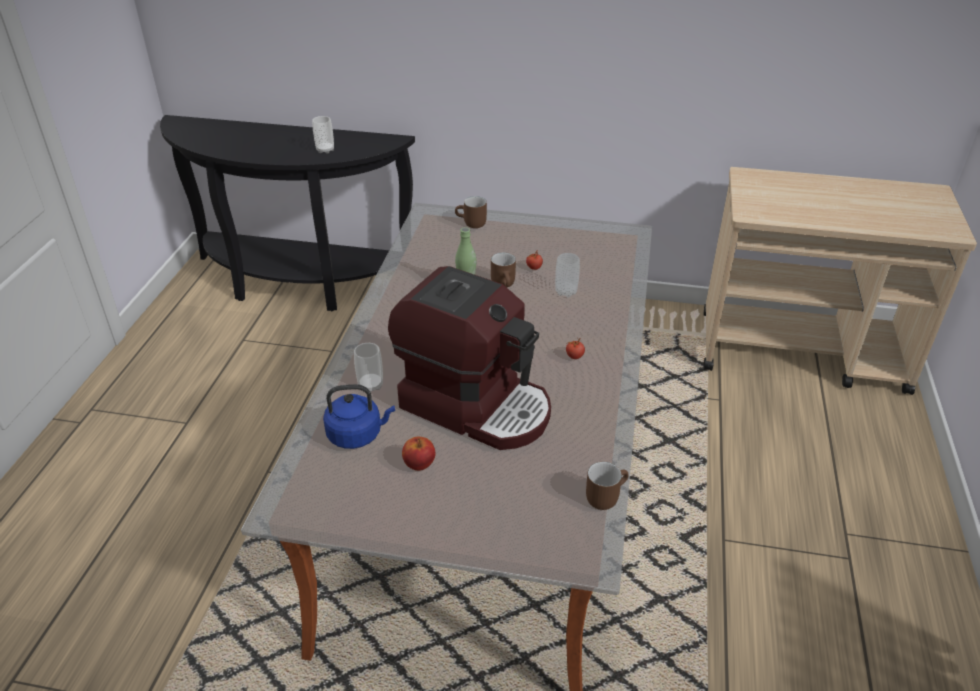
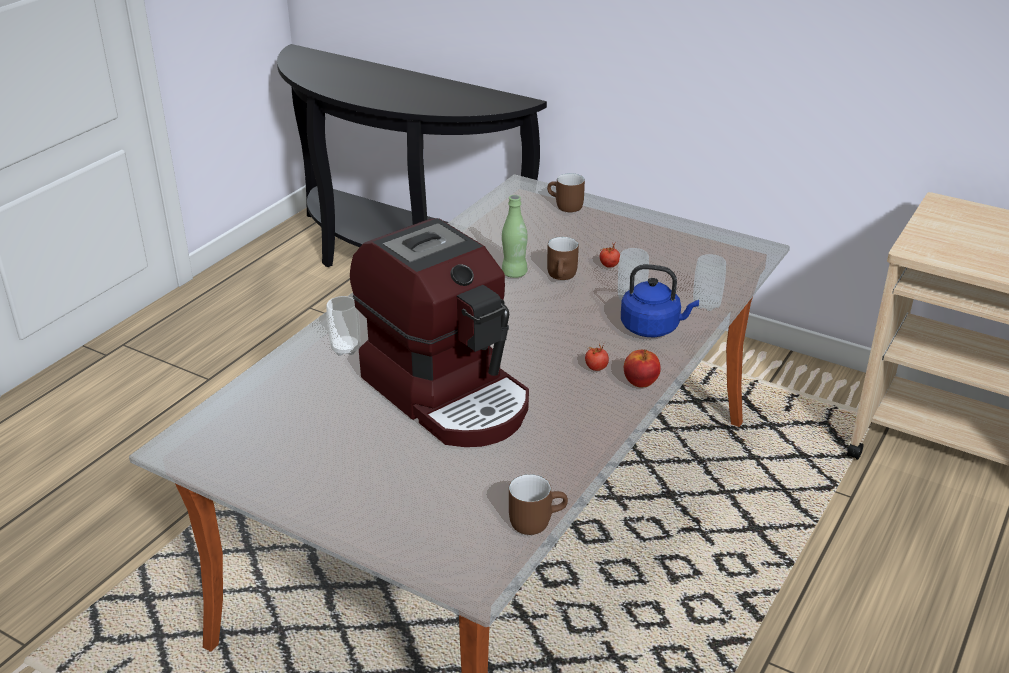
camera: 20 degrees right, 5 degrees down
cup [312,116,334,154] -> cup moved to [693,254,726,311]
blue kettle [323,384,395,449] -> blue kettle moved to [621,264,699,337]
apple [402,437,436,471] -> apple moved to [624,350,661,387]

